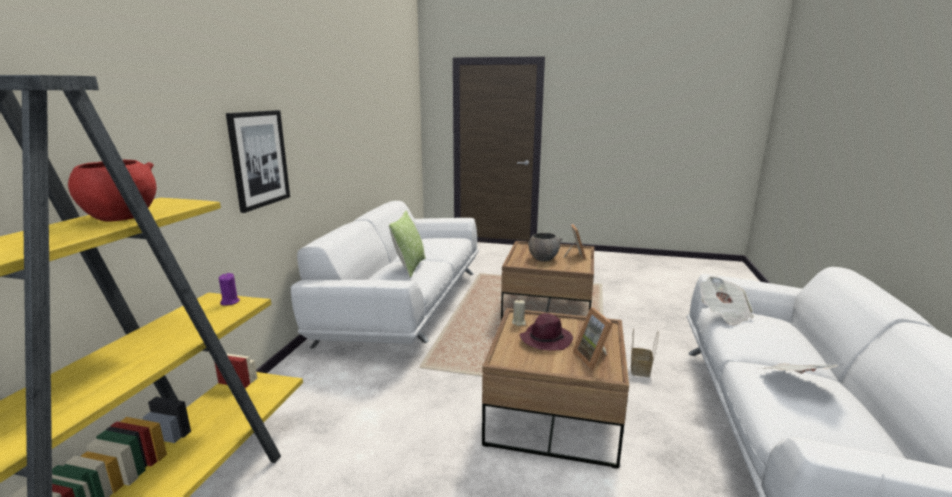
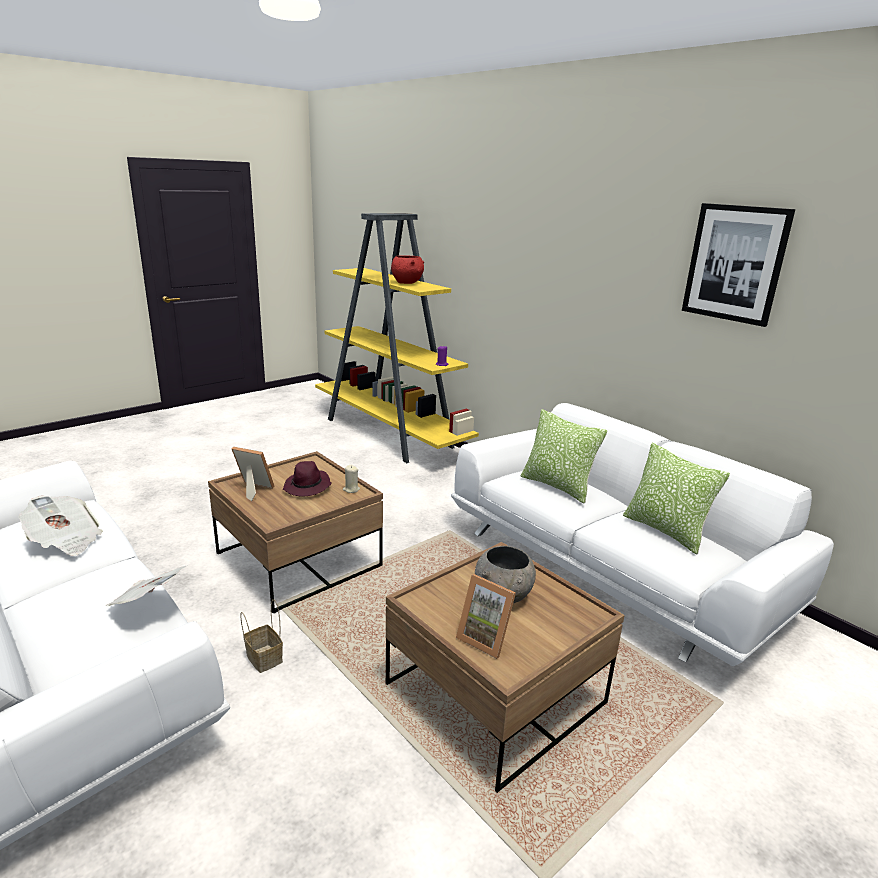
camera: 125 degrees right, 5 degrees up
picture [226,110,290,213] -> picture moved to [682,203,795,327]
none -> pillow [623,443,730,554]

